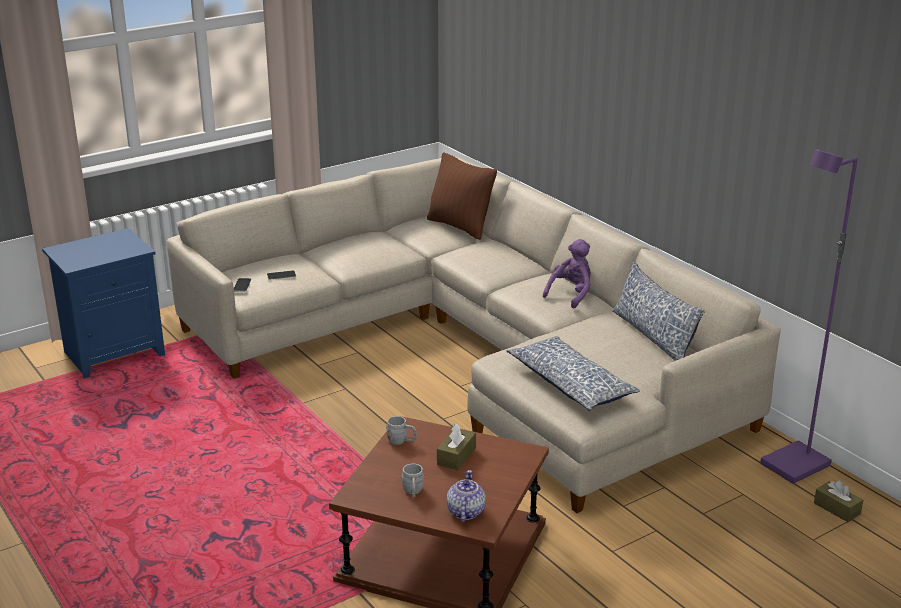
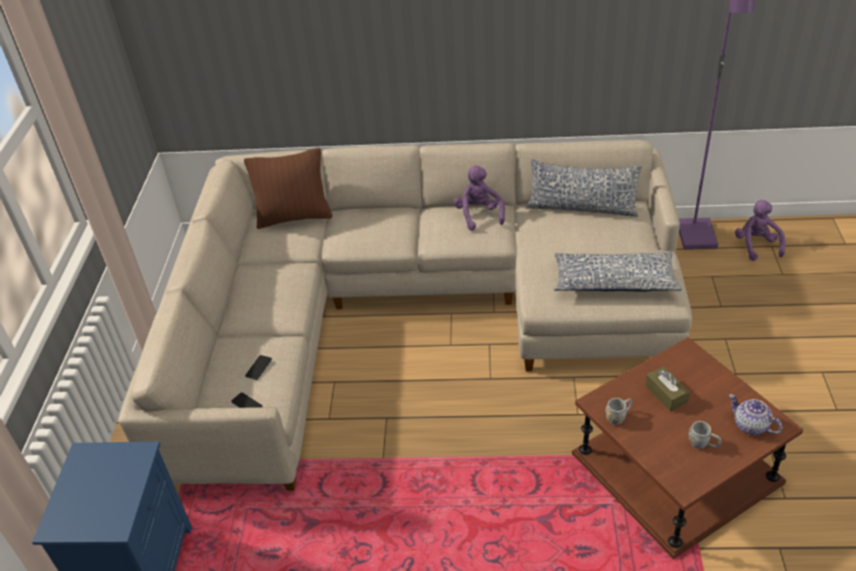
camera: 50 degrees left, 15 degrees up
brown tissue box [814,480,863,522] -> purple plush toy [735,200,786,261]

